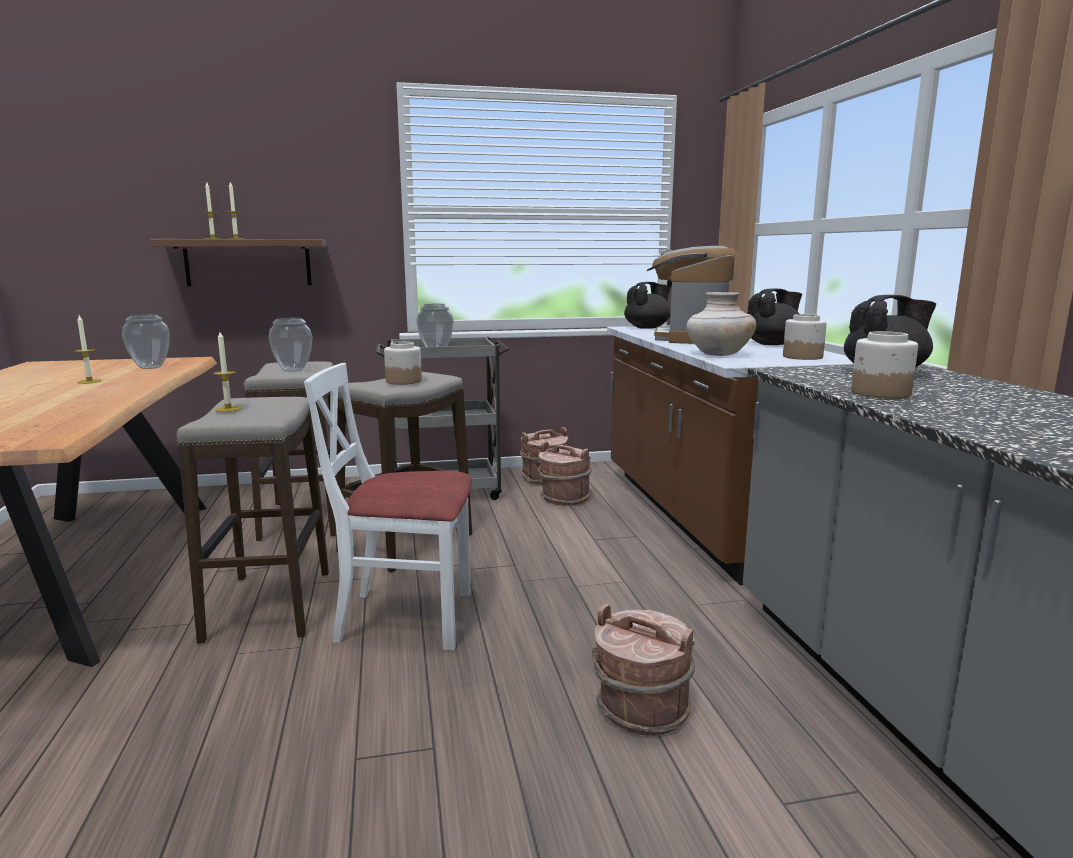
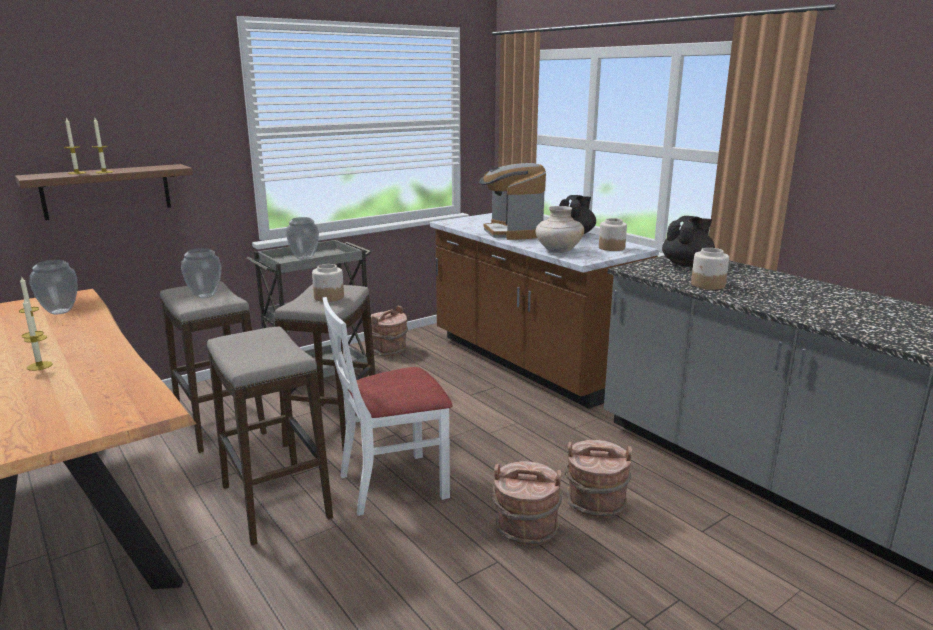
camera: 25 degrees left, 5 degrees up
candle [213,332,241,412] -> candle moved to [21,298,53,371]
brown bucket [538,441,592,506] -> brown bucket moved to [491,461,562,546]
black teapot [624,282,671,329] -> none

